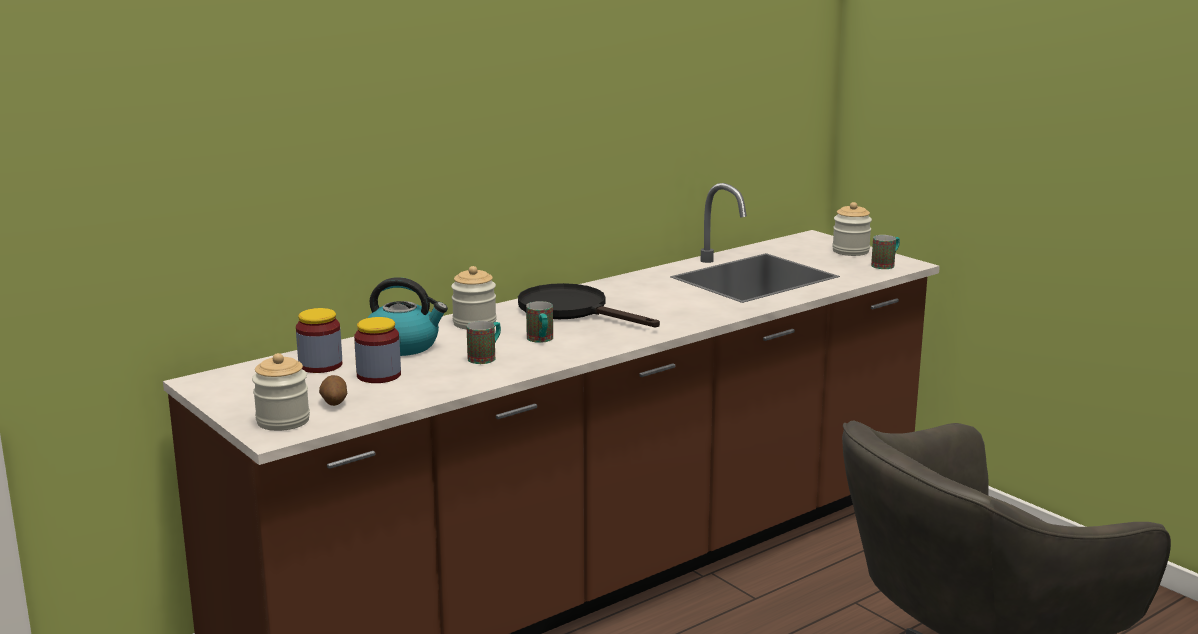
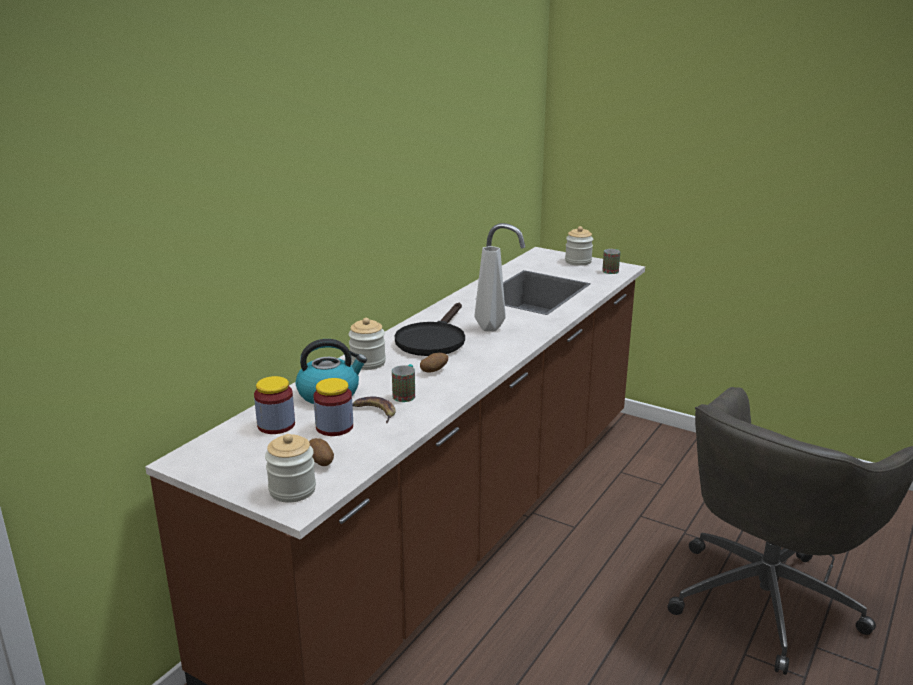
camera: 20 degrees left, 5 degrees up
black frying pan [518,283,660,327] -> black frying pan turned 90 degrees counterclockwise [395,303,465,356]
mug [526,301,553,343] -> potato [420,353,448,373]
none -> banana [352,397,396,423]
none -> grey vase [475,246,506,331]

